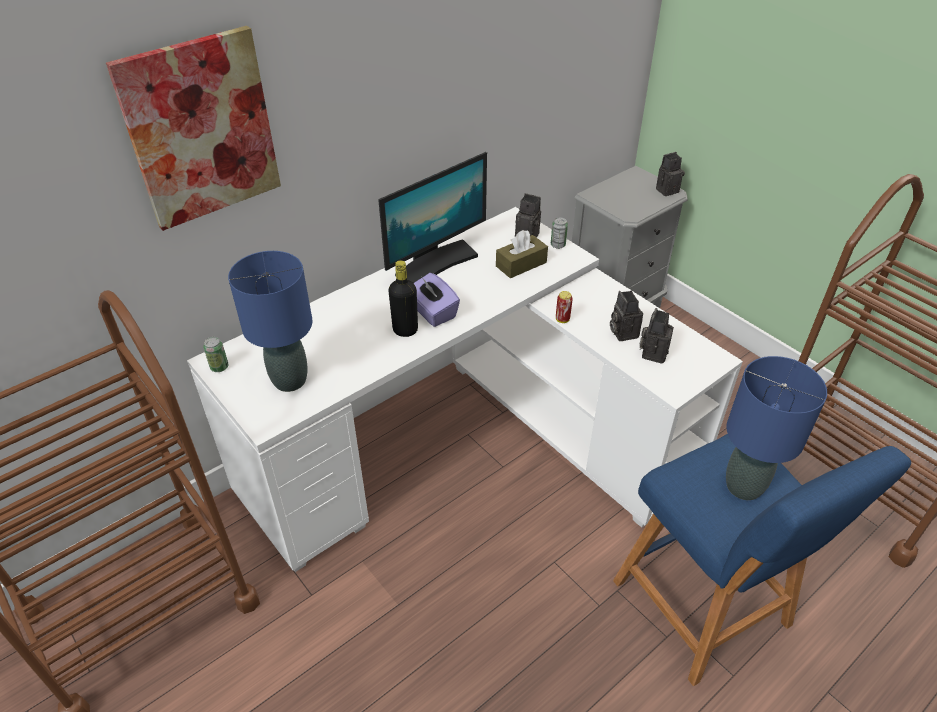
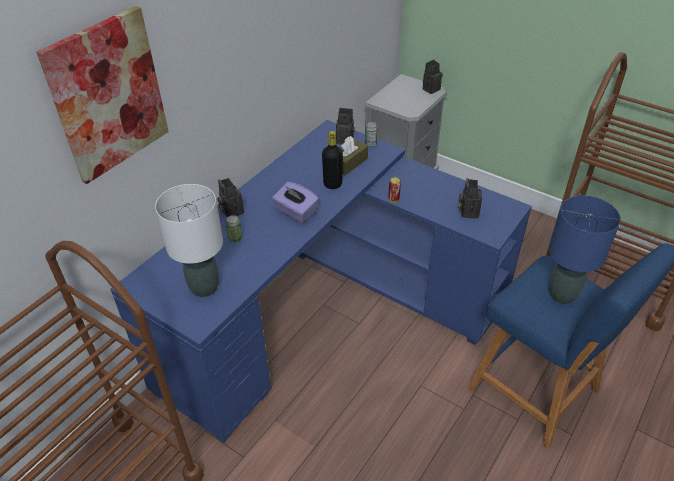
camera: 15 degrees left, 0 degrees up
white desk [187,207,743,572] -> blue desk [111,120,532,443]
can [203,337,229,372] -> can moved to [226,215,242,243]
blue table lamp [228,251,313,392] -> white table lamp [155,184,223,297]
monitor [378,152,487,283] -> none
black bottle [388,260,418,337] -> black bottle moved to [322,131,343,189]
camera [610,291,643,341] -> camera moved to [217,178,244,217]

